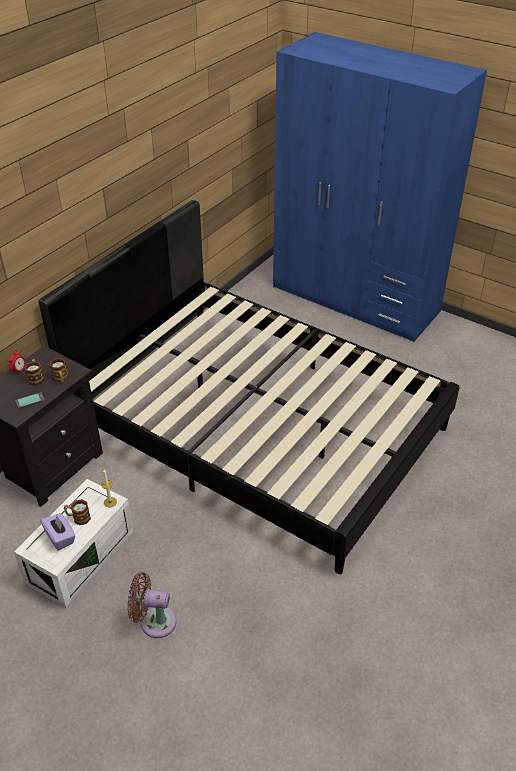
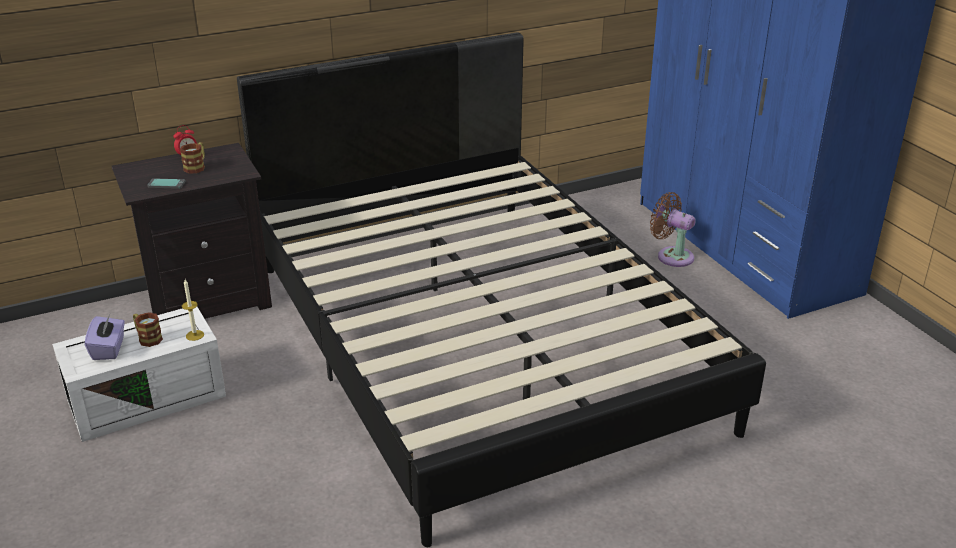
camera: 30 degrees right, 10 degrees down
mug [49,358,69,383] -> none
brown fan [127,572,176,638] -> brown fan moved to [650,192,696,267]

